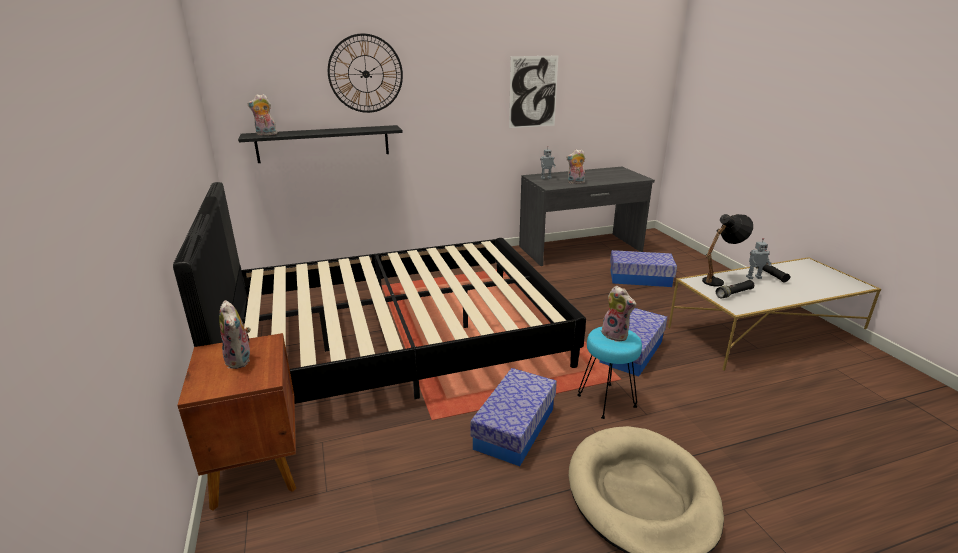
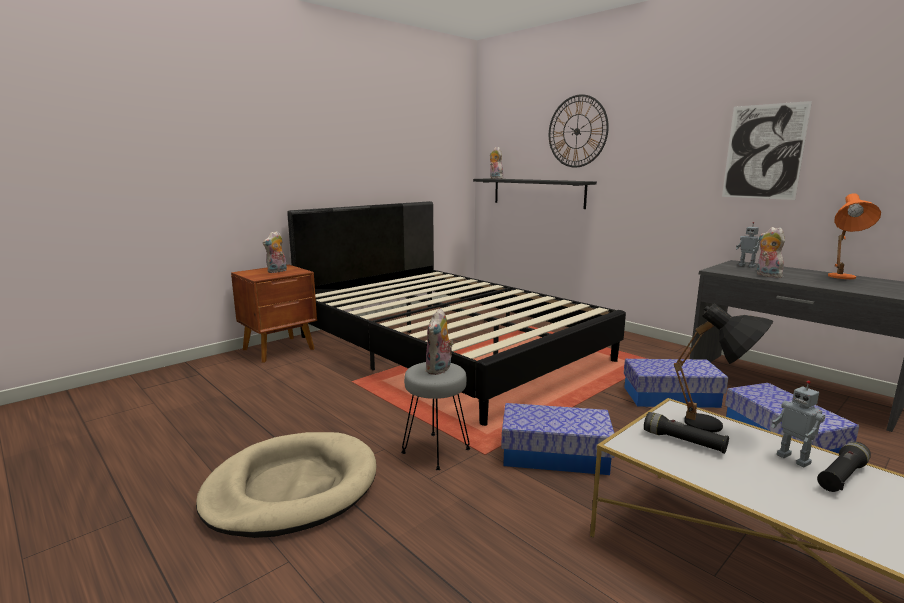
camera: 65 degrees right, 10 degrees down
storage box [470,368,557,467] -> storage box moved to [624,359,728,408]
turquoise stool [577,327,642,419] -> grey stool [401,362,470,470]
none -> orange table lamp [828,193,881,279]

